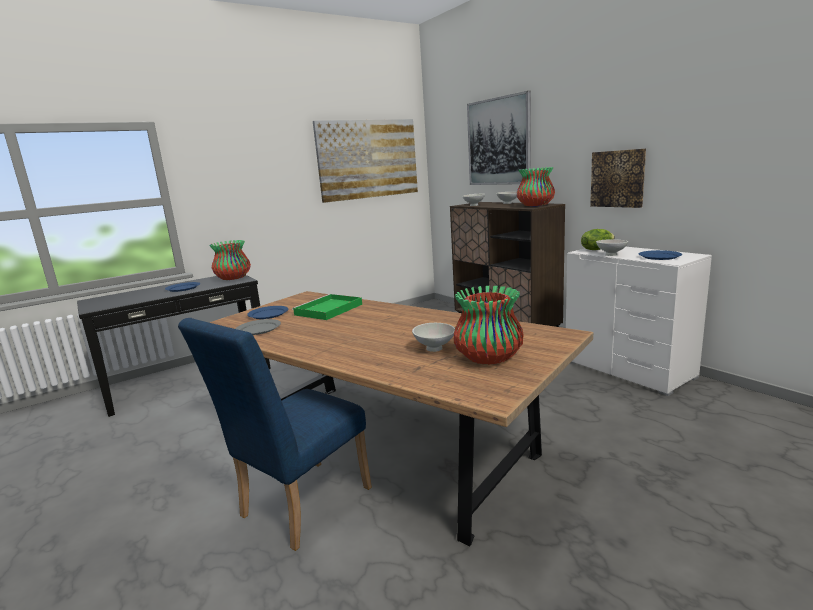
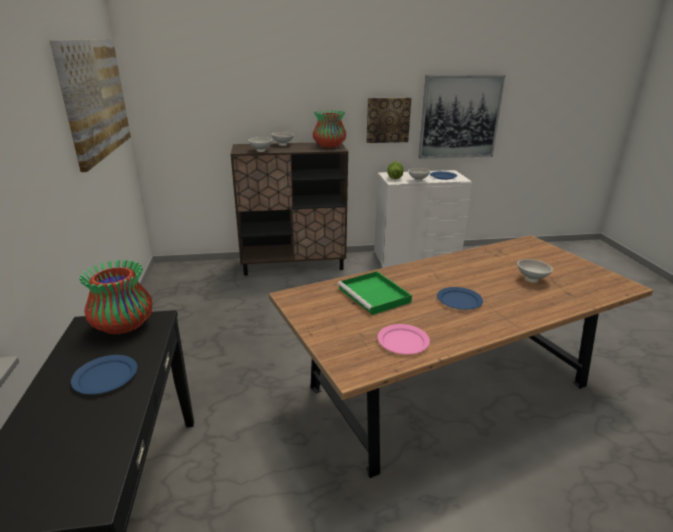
camera: 65 degrees left, 10 degrees up
blue chair [178,318,372,551] -> none
grey plate [236,319,281,335] -> pink plate [378,324,430,354]
blue plate [247,306,289,319] -> blue plate moved to [437,287,483,310]
vase [454,286,523,365] -> none
picture [467,91,531,185] -> picture moved to [418,75,505,159]

